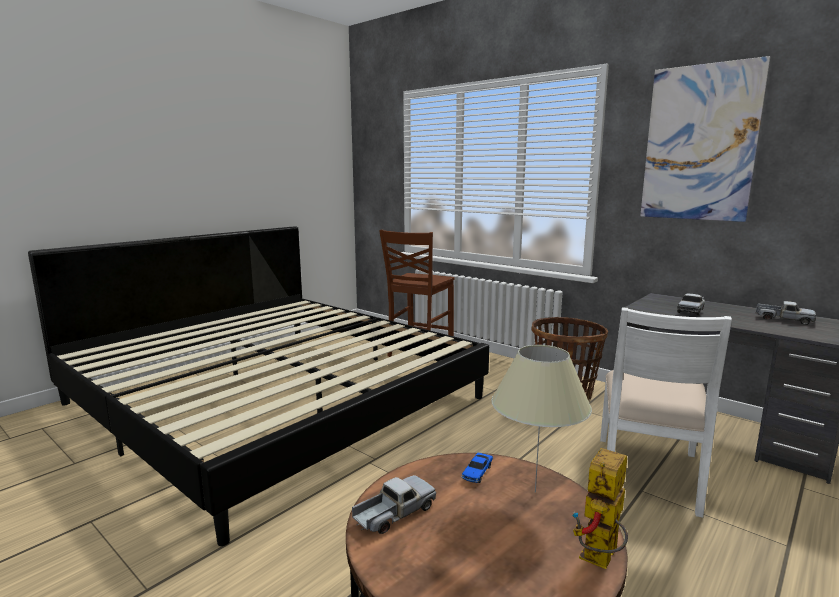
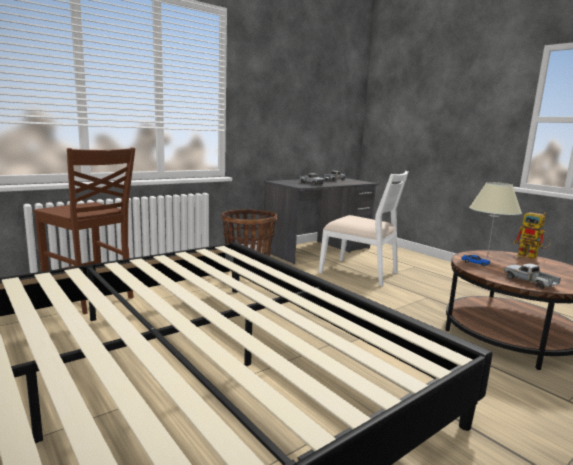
camera: 80 degrees left, 0 degrees up
picture [640,56,770,222] -> none

